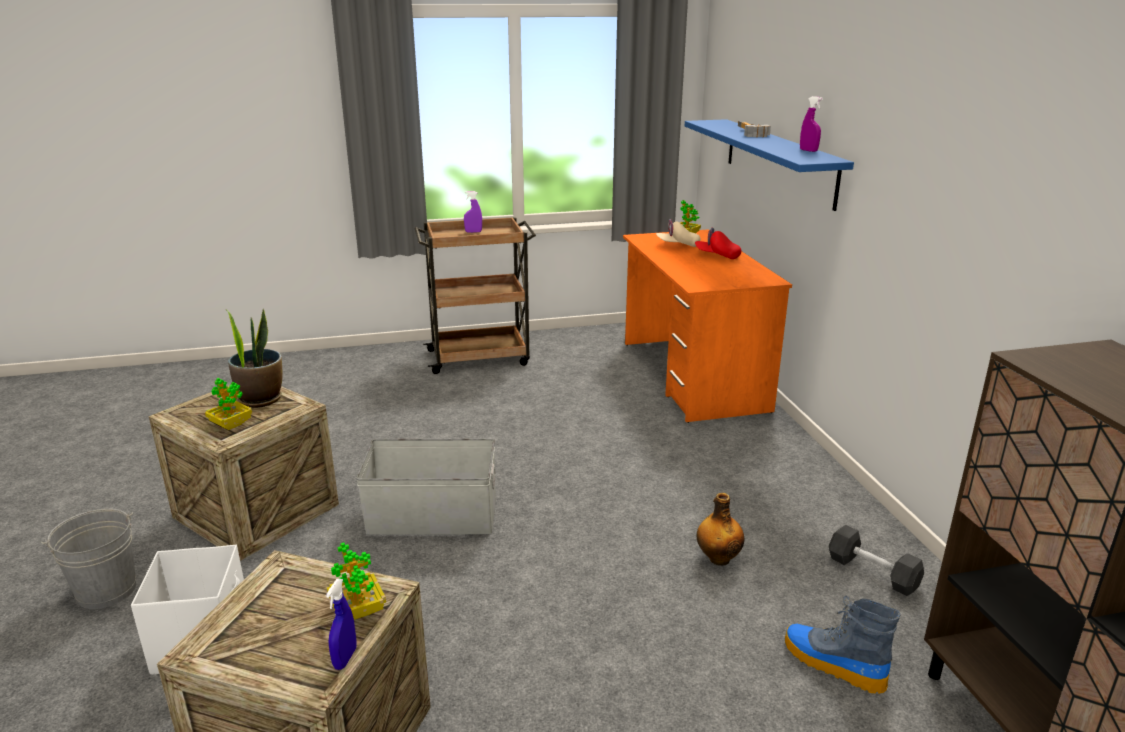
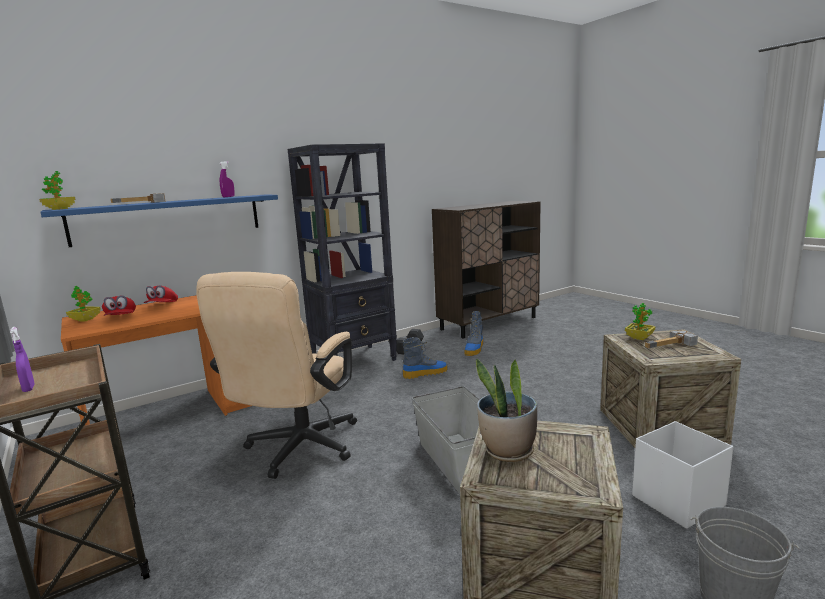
camera: 110 degrees left, 10 degrees down
potted plant [205,378,252,430] -> potted plant moved to [39,171,76,210]
blue spray bottle [326,579,356,670] -> none
beige cap [656,219,700,247] -> red cap [102,295,136,316]
bottle [697,493,744,566] -> boot [403,337,447,379]
none -> beige office chair [196,272,357,479]
none -> black bookcase [287,143,397,361]
none -> hammer [645,330,698,348]

